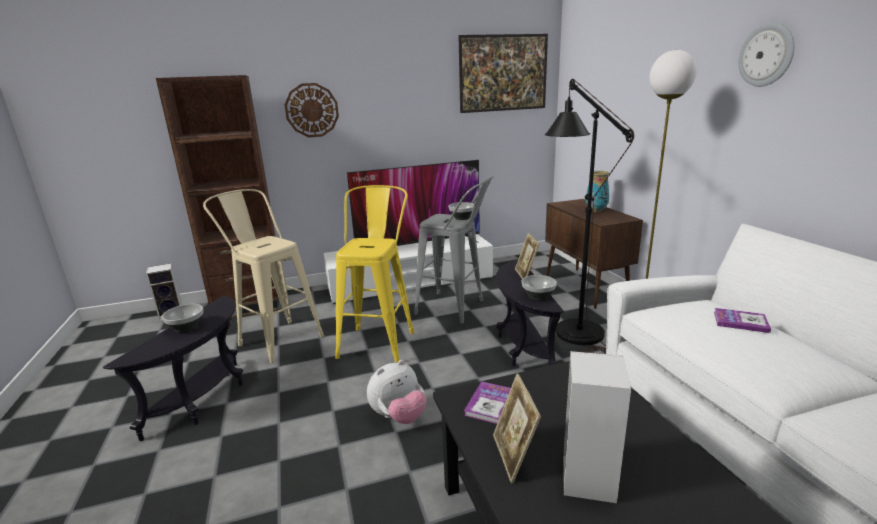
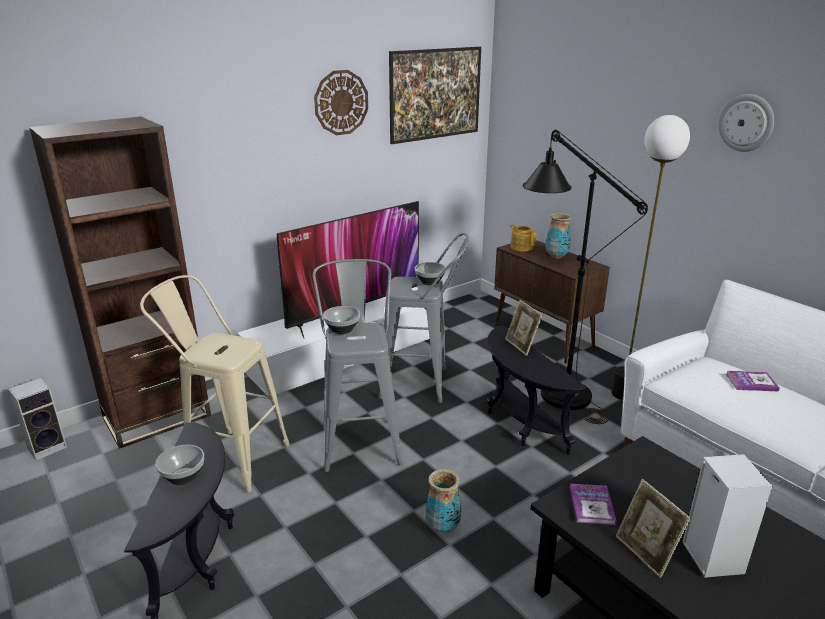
camera: 20 degrees left, 5 degrees up
wall clock [285,83,339,137] -> wall clock moved to [314,70,368,135]
yellow stool [335,185,414,363] -> grey stool [312,259,403,472]
plush toy [367,360,427,424] -> vase [425,469,461,533]
bowl [522,275,557,300] -> bowl moved to [323,306,360,334]
none -> teapot [510,224,536,251]

